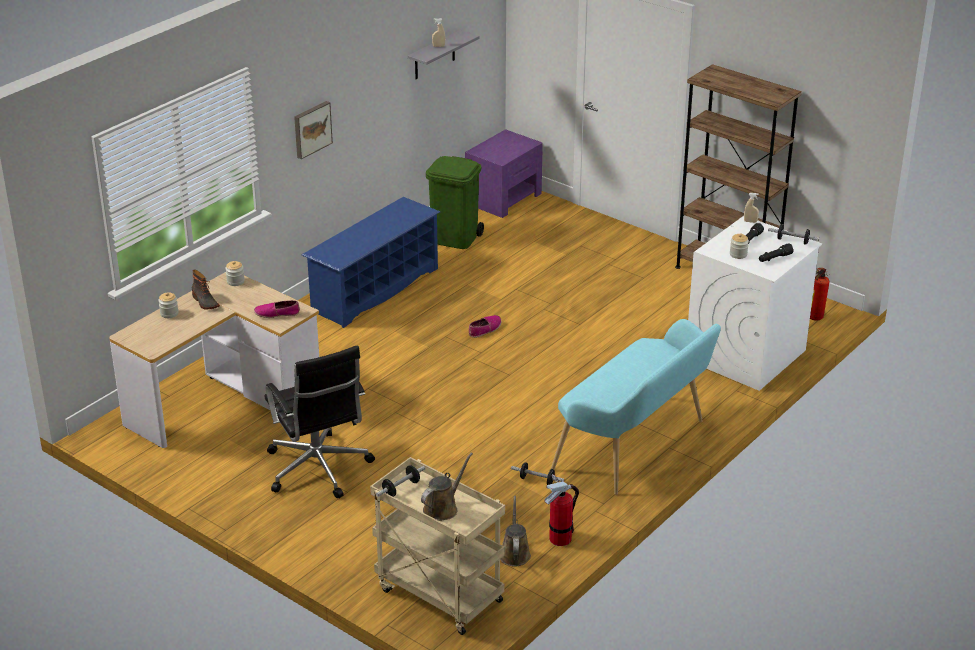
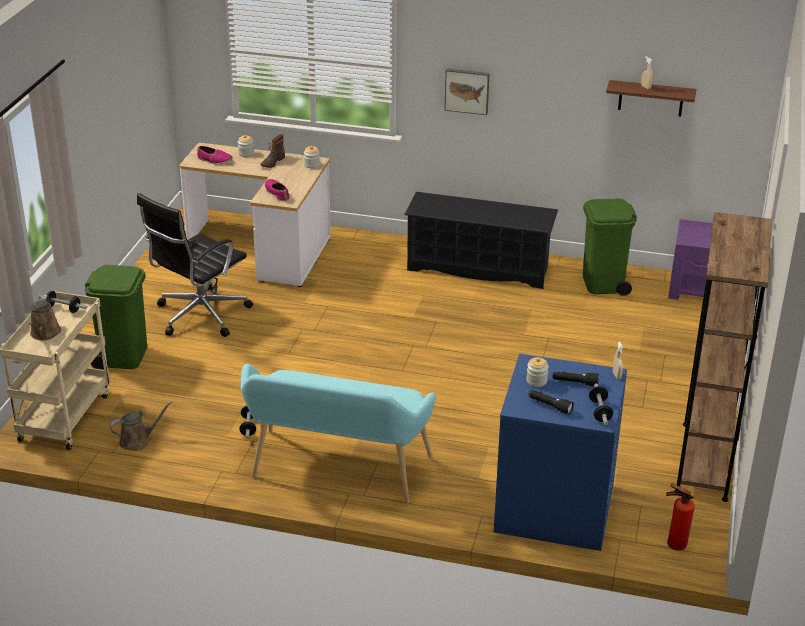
camera: 65 degrees right, 0 degrees up
blue shoe rack [302,197,440,328] -> black shoe rack [404,192,558,289]
grey shelf [408,30,479,79] -> brown shelf [606,80,697,117]
brown watering can [421,453,473,521] -> brown watering can turned 75 degrees clockwise [29,295,61,340]
shoe [469,315,501,338] -> shoe moved to [197,146,233,165]
fire extinguisher [544,474,579,546] -> none
white washing machine [688,216,822,391] -> blue washing machine [494,353,627,551]
none -> green trash can [85,265,147,370]

